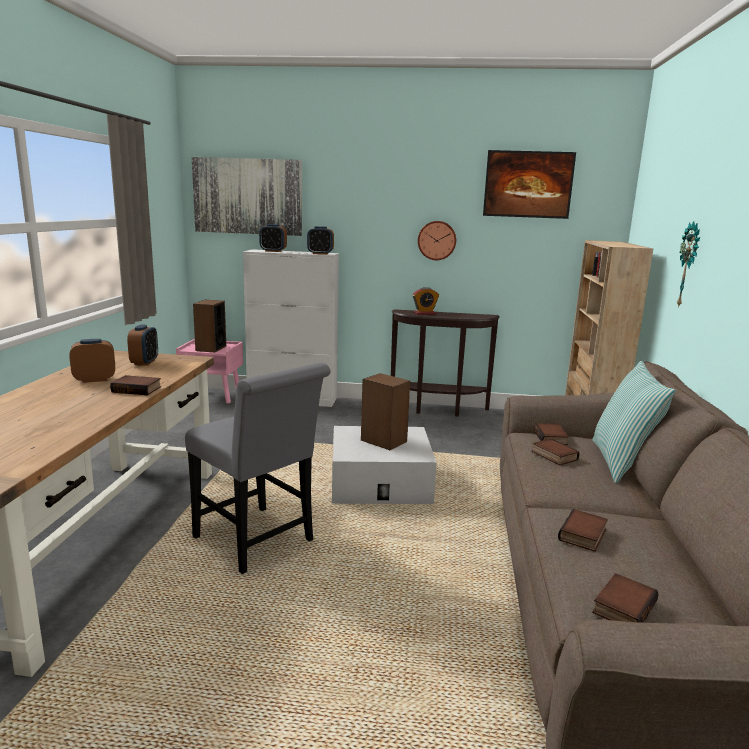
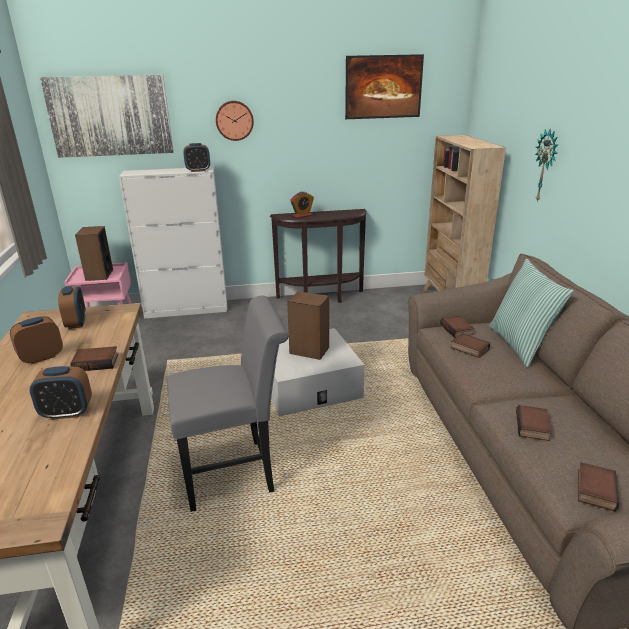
camera: 15 degrees left, 10 degrees up
grey chair [185,363,330,574] -> grey chair turned 45 degrees counterclockwise [167,296,289,512]
alarm clock [259,224,287,252] -> alarm clock moved to [30,366,92,420]
wall clock [418,221,456,260] -> wall clock moved to [216,101,254,141]

